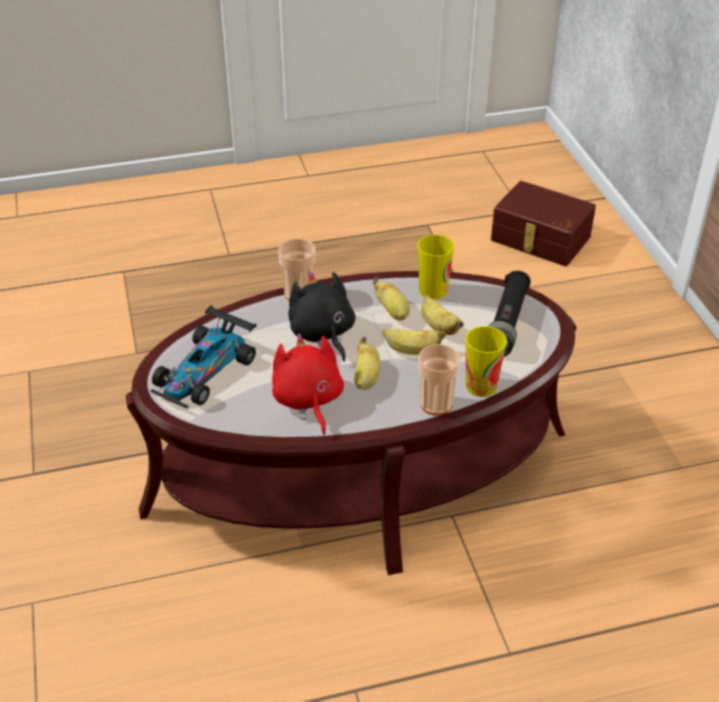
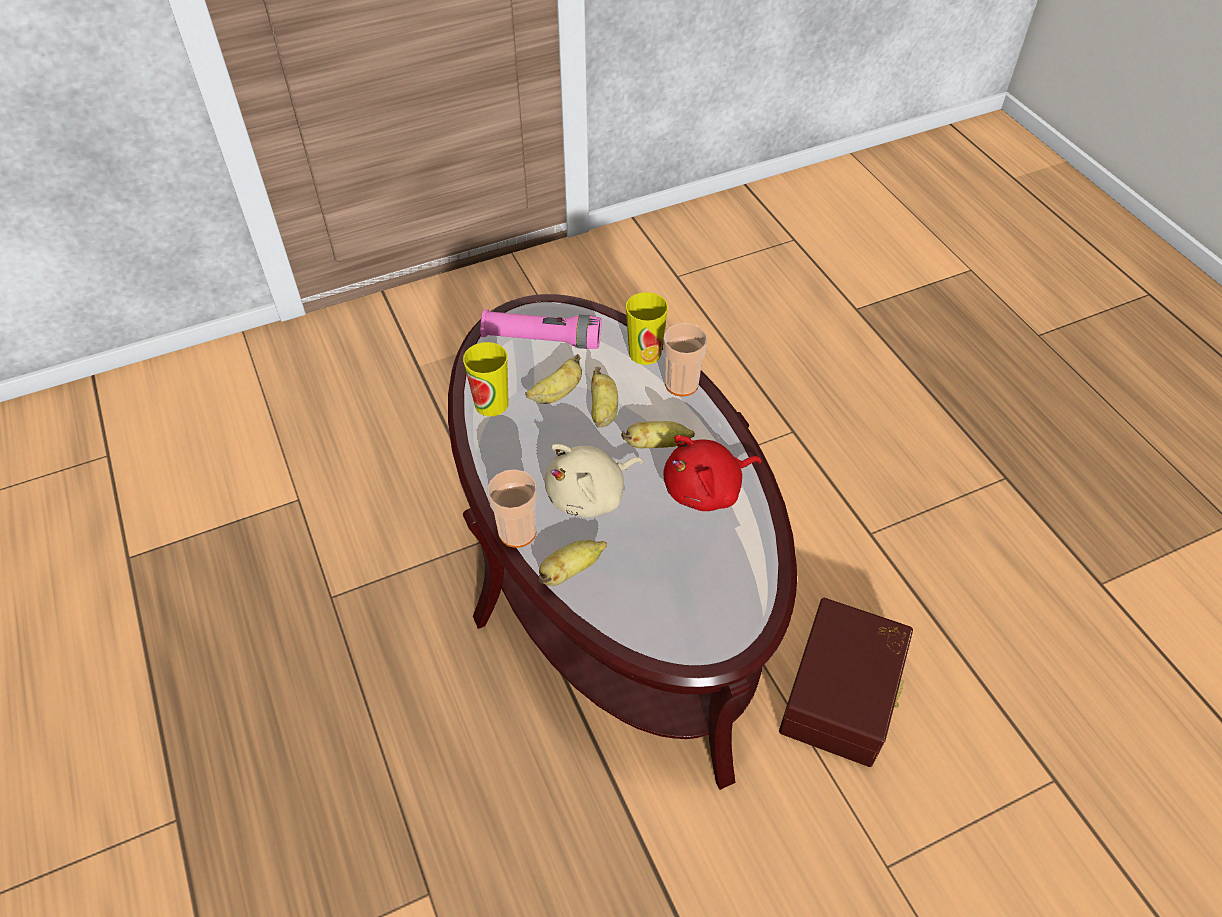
camera: 100 degrees left, 10 degrees up
toy car [151,305,257,408] -> none
black plush toy [288,272,355,362] -> beige plush toy [545,444,643,518]
banana [373,277,410,321] -> banana moved to [539,540,607,586]
black flashlight [488,270,531,357] -> pink flashlight [480,309,601,349]
brown storage box [491,181,596,266] -> brown storage box moved to [779,598,913,767]

